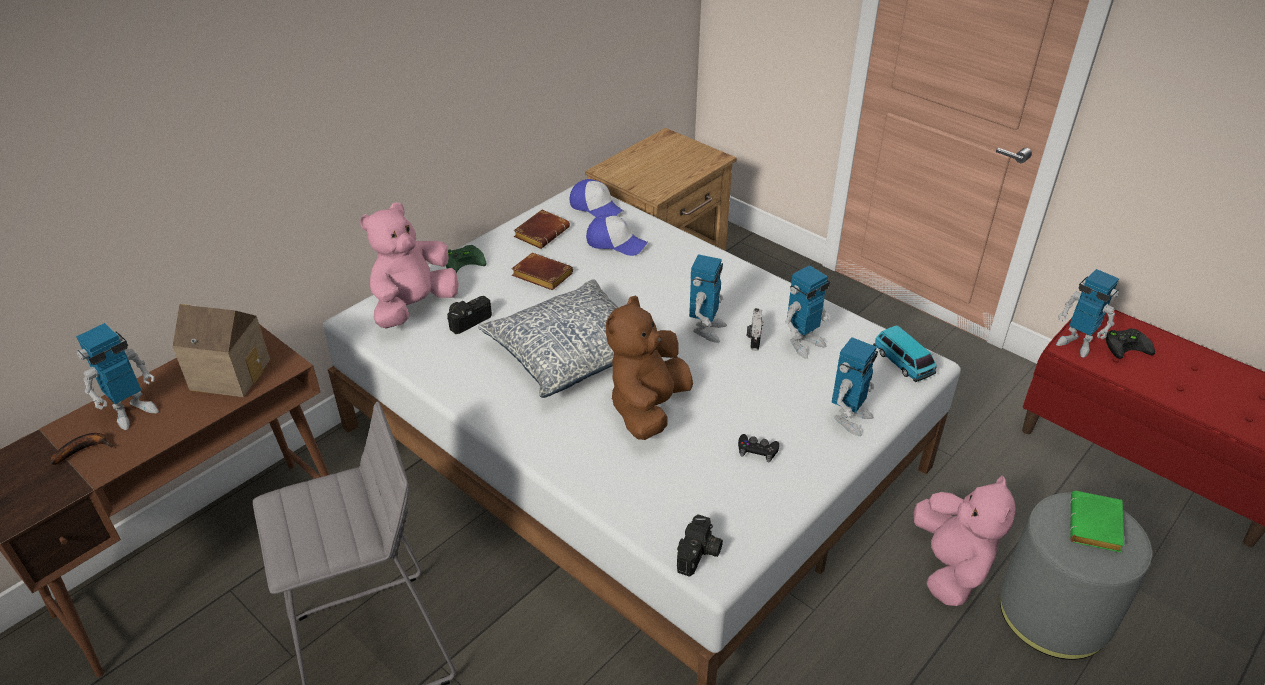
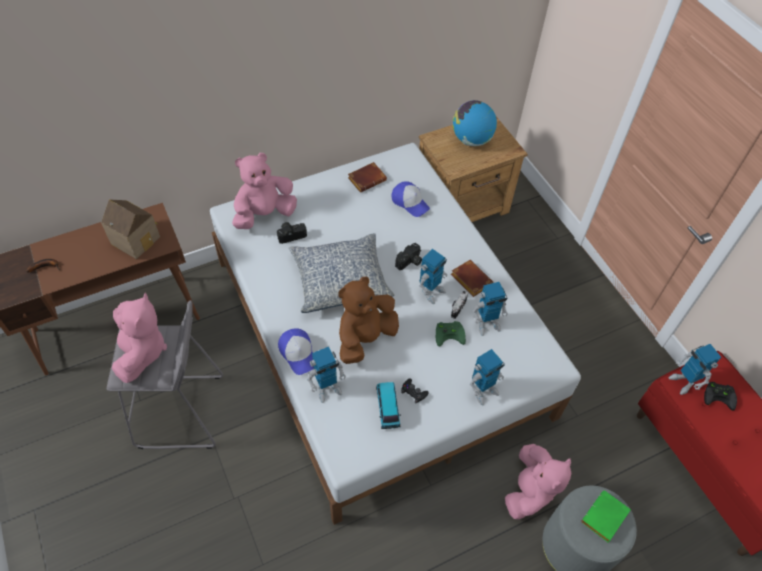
camera: 20 degrees right, 15 degrees up
toy robot [76,323,159,430] -> toy robot moved to [307,347,346,403]
green game controller [446,245,487,273] -> green game controller moved to [436,321,466,347]
brown book [512,253,573,290] -> brown book moved to [451,260,493,297]
cap [570,179,623,217] -> cap moved to [278,328,314,375]
camera [677,514,723,577] -> camera moved to [395,243,422,270]
toy car [873,325,937,382] -> toy car moved to [376,382,401,429]
none -> pink plush toy [112,292,167,383]
none -> globe [453,100,497,146]

